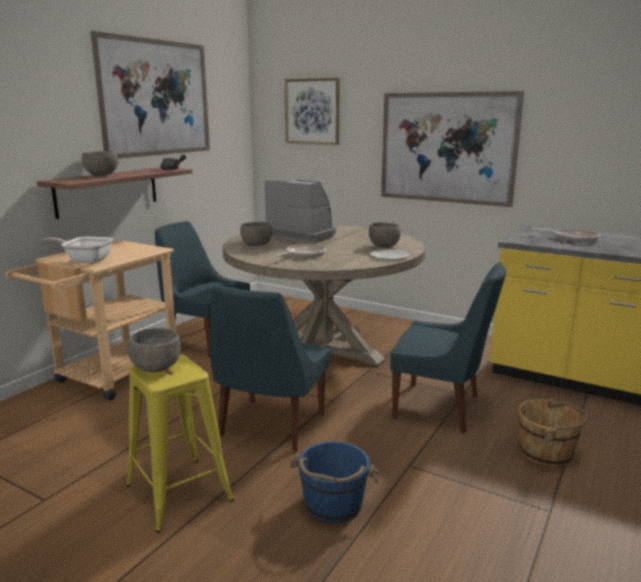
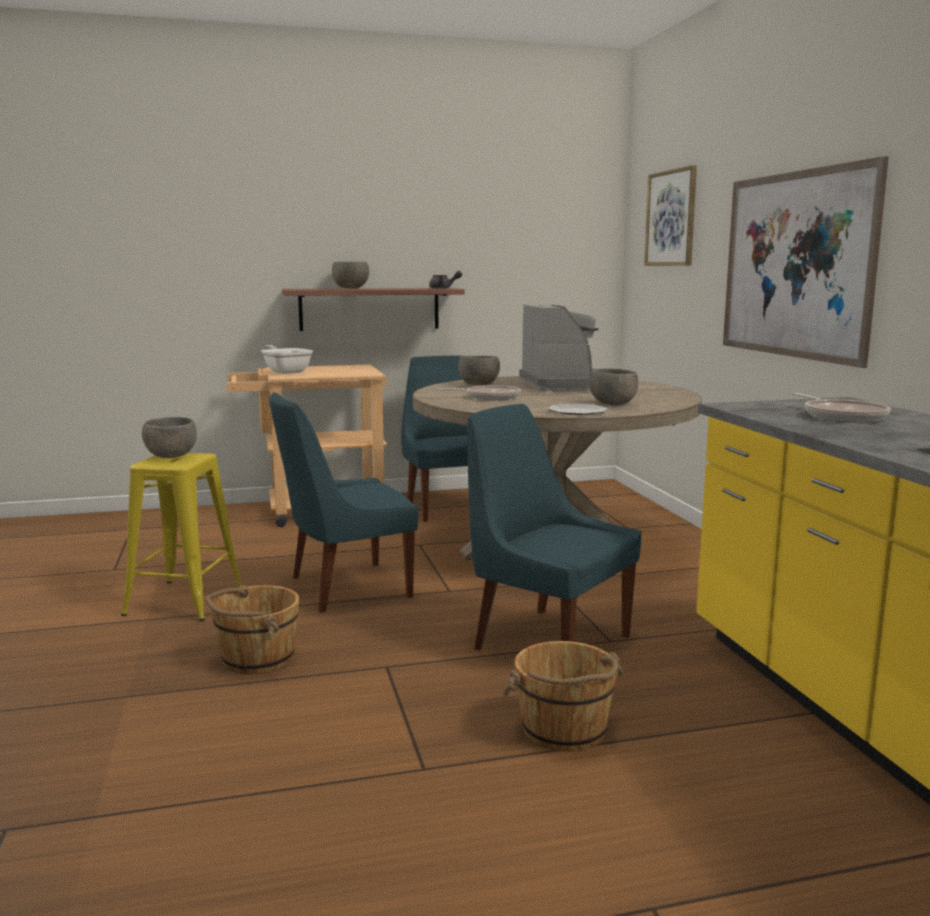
camera: 45 degrees right, 5 degrees down
picture [90,31,210,159] -> none
blue bucket [290,441,379,523] -> brown bucket [205,585,300,674]
blue chair [390,262,506,433] -> blue chair turned 150 degrees clockwise [468,404,641,650]

